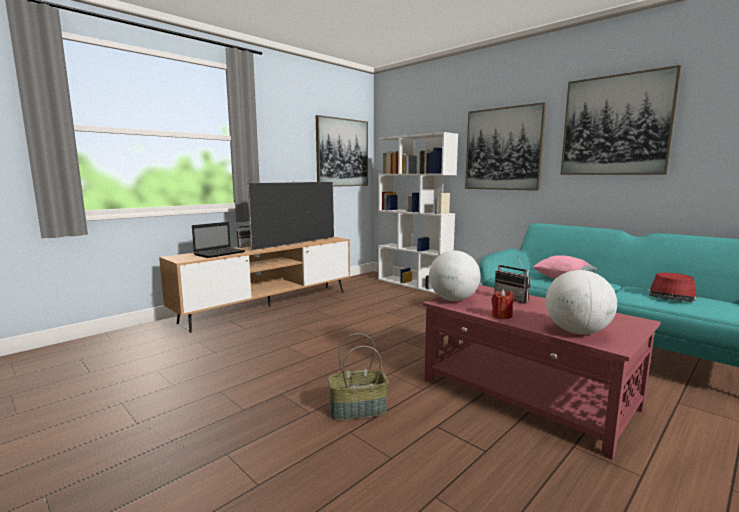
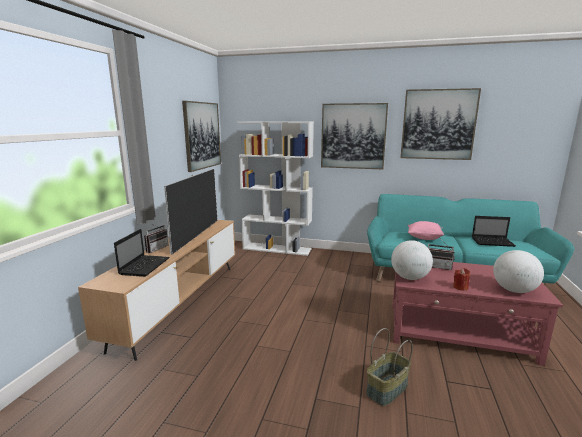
camera: 30 degrees left, 5 degrees up
red hat [649,273,697,302] -> laptop [472,216,516,247]

